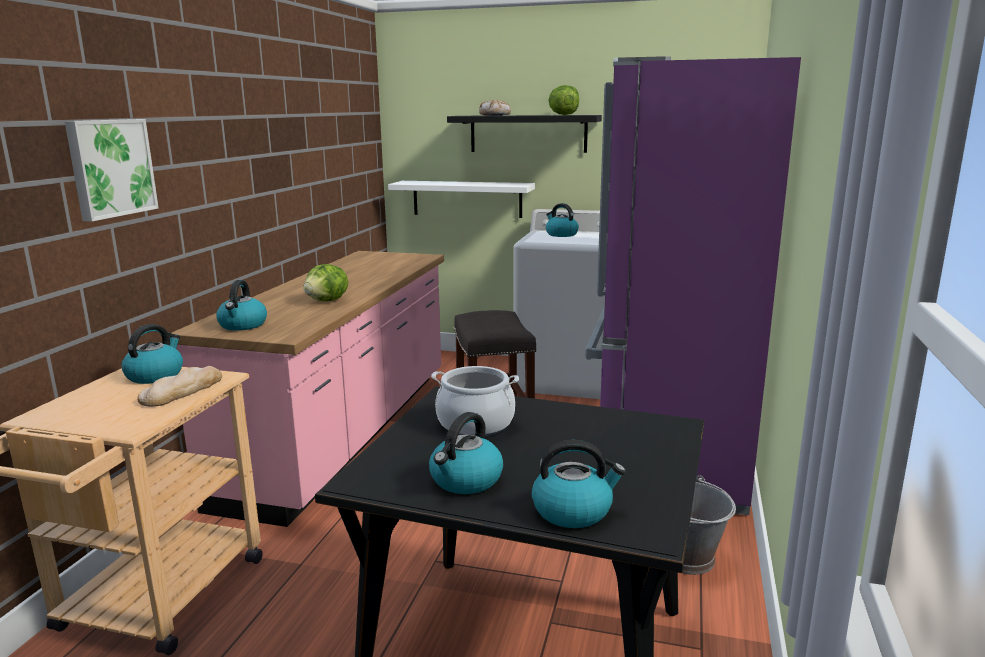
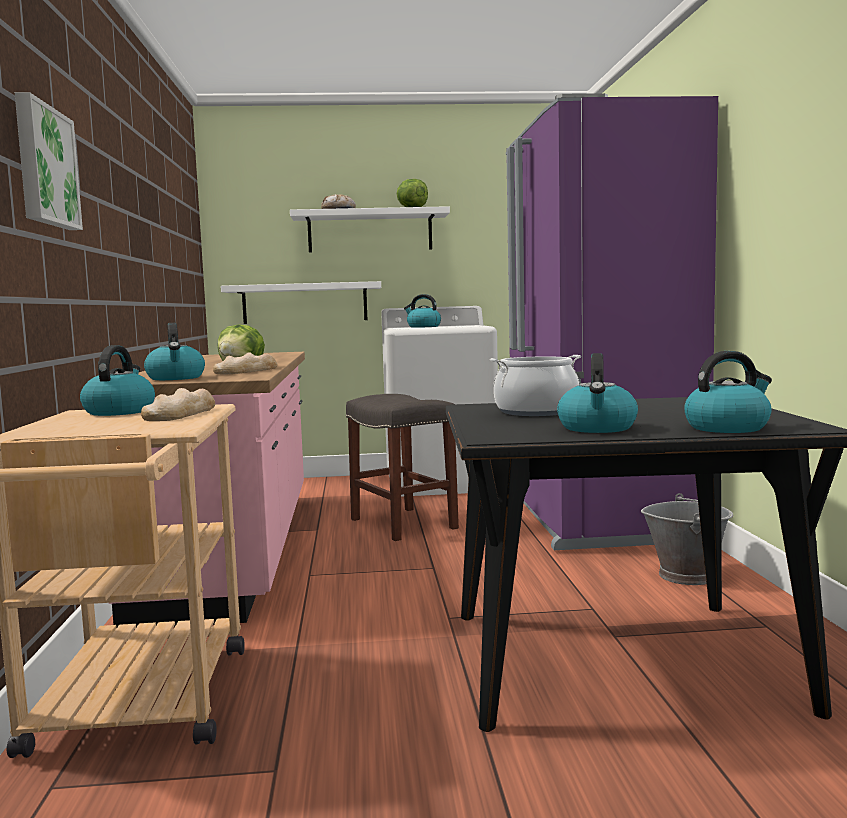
camera: 20 degrees left, 10 degrees down
black shelf [447,115,602,153] -> white shelf [290,206,450,252]
none -> bread [213,352,277,374]

